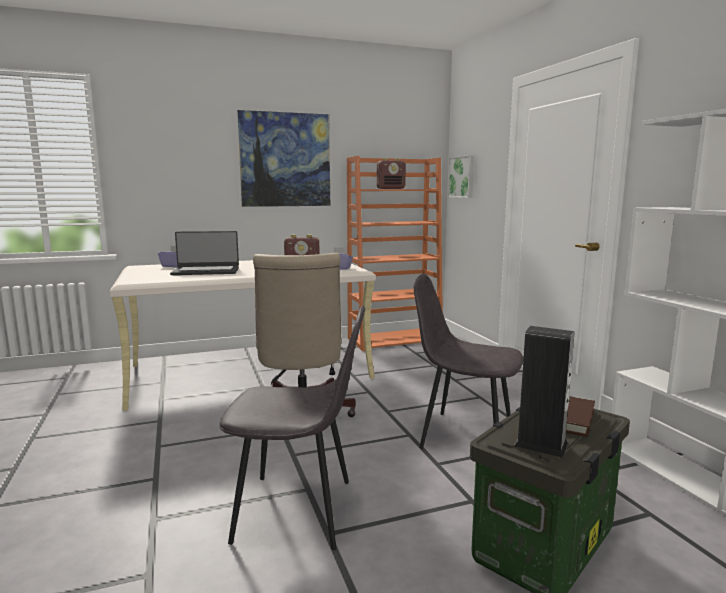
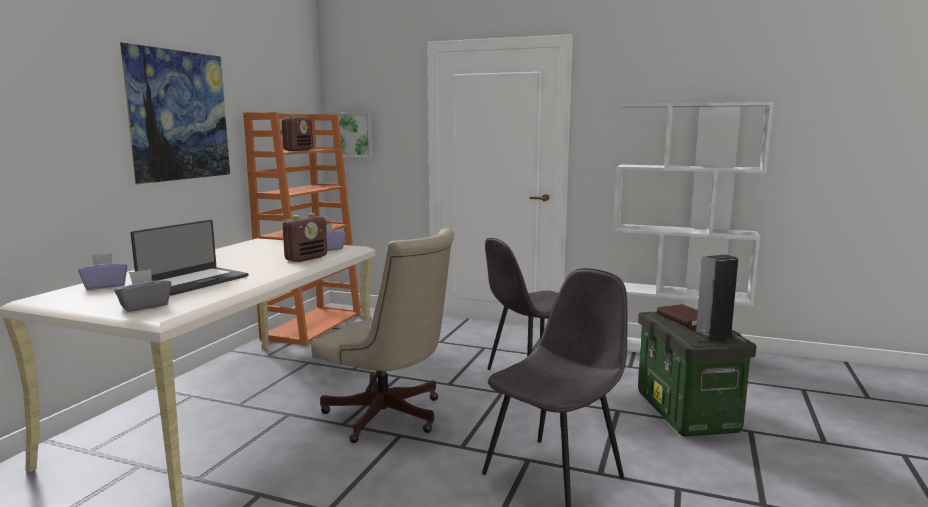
camera: 50 degrees left, 0 degrees up
none -> grey tissue box [114,269,171,312]

